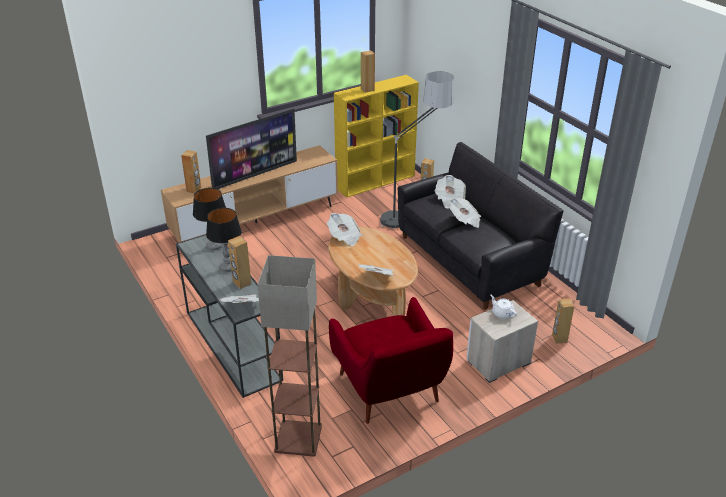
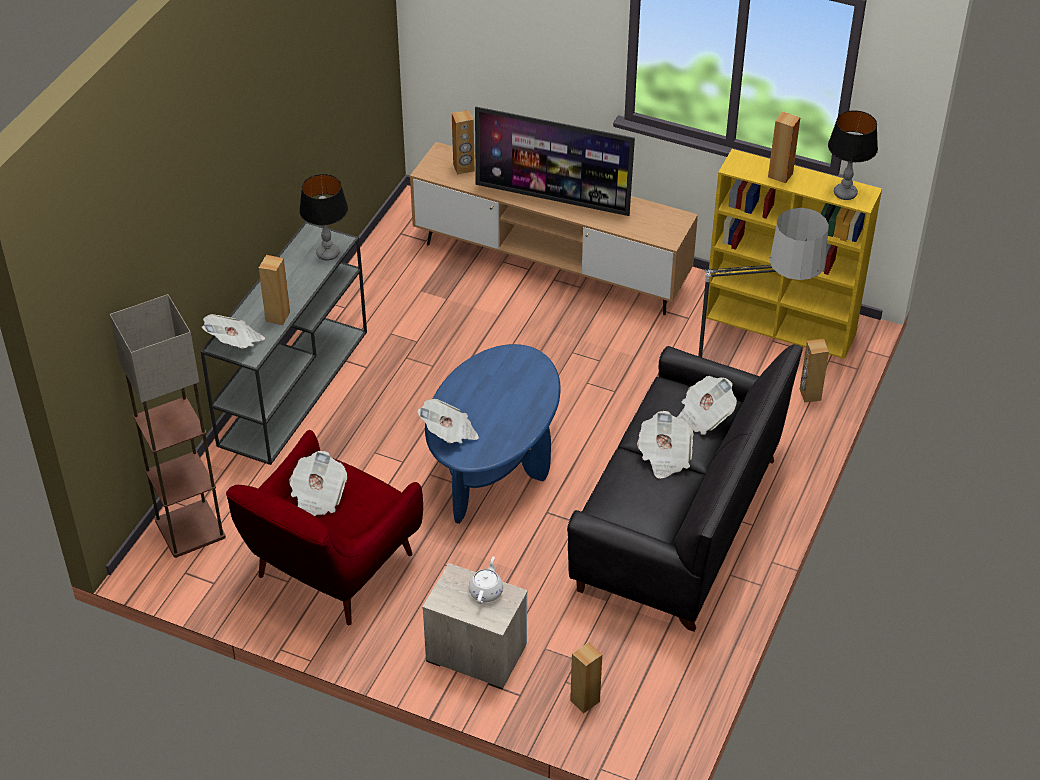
camera: 55 degrees right, 10 degrees up
table lamp [206,208,242,272] -> table lamp moved to [828,110,878,200]
newspaper [327,213,362,246] -> newspaper moved to [289,451,347,516]
brown coffee table [328,226,418,316] -> blue coffee table [425,344,561,524]

